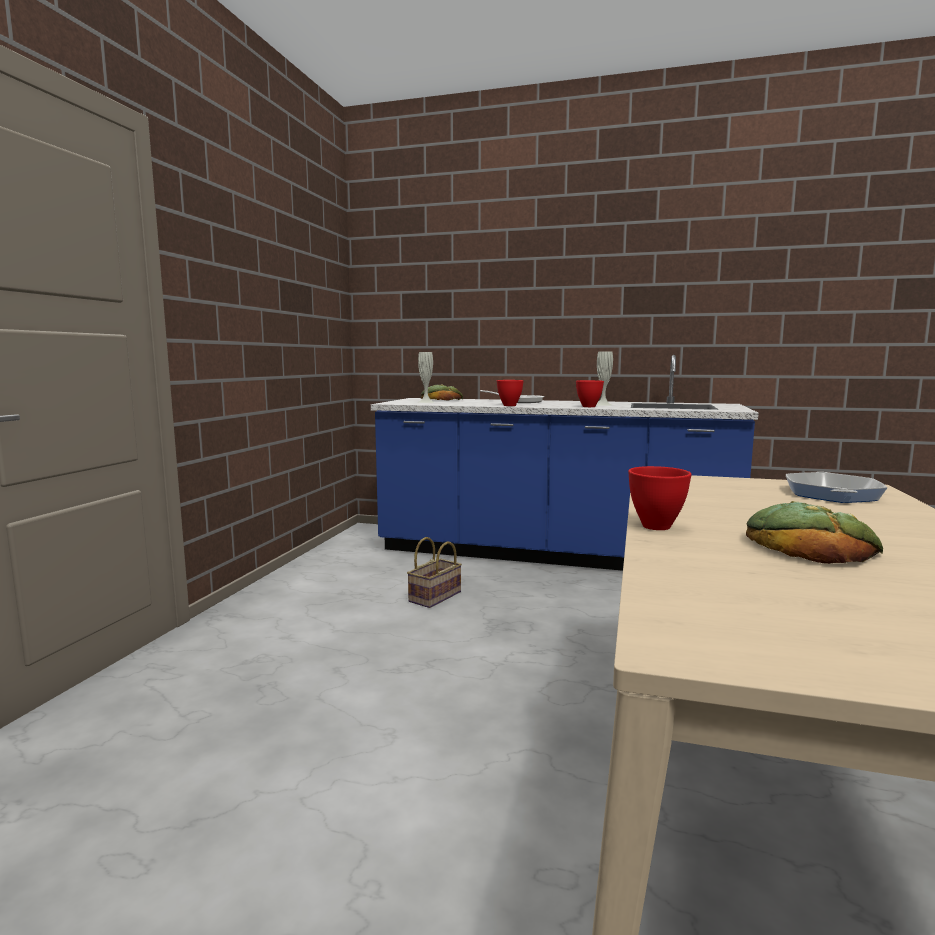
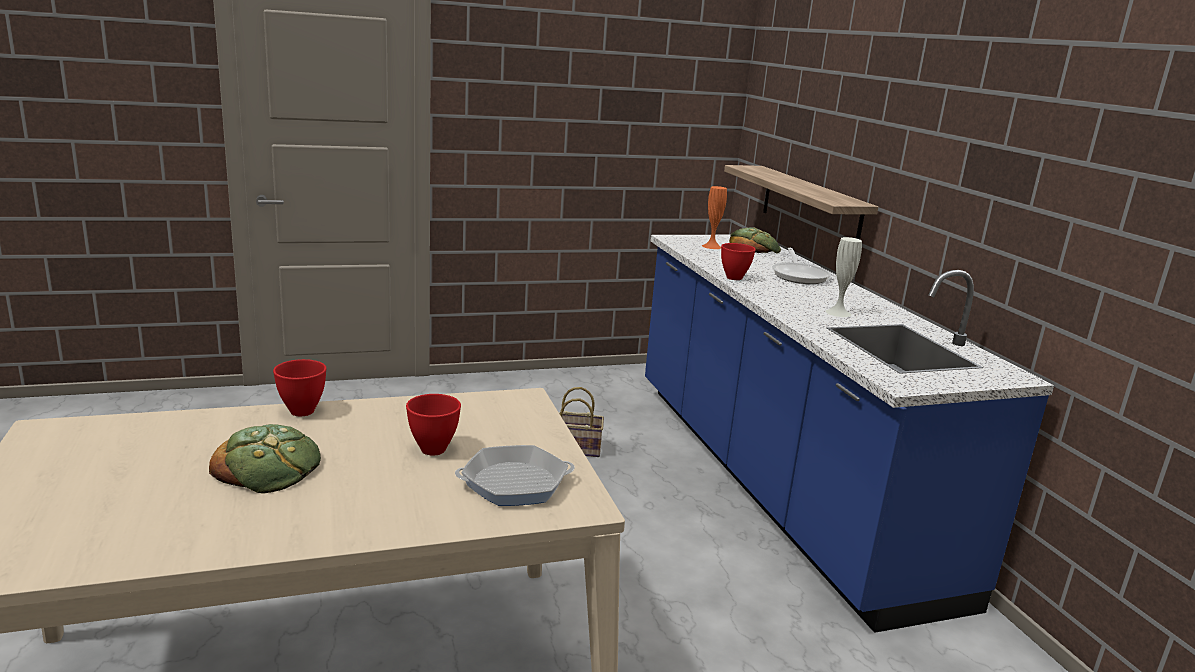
camera: 55 degrees right, 10 degrees up
white vase [418,352,434,403] -> orange vase [702,186,727,249]
red bowl [576,380,604,407] -> red bowl moved to [406,394,461,456]
none -> shelf [724,165,878,239]

